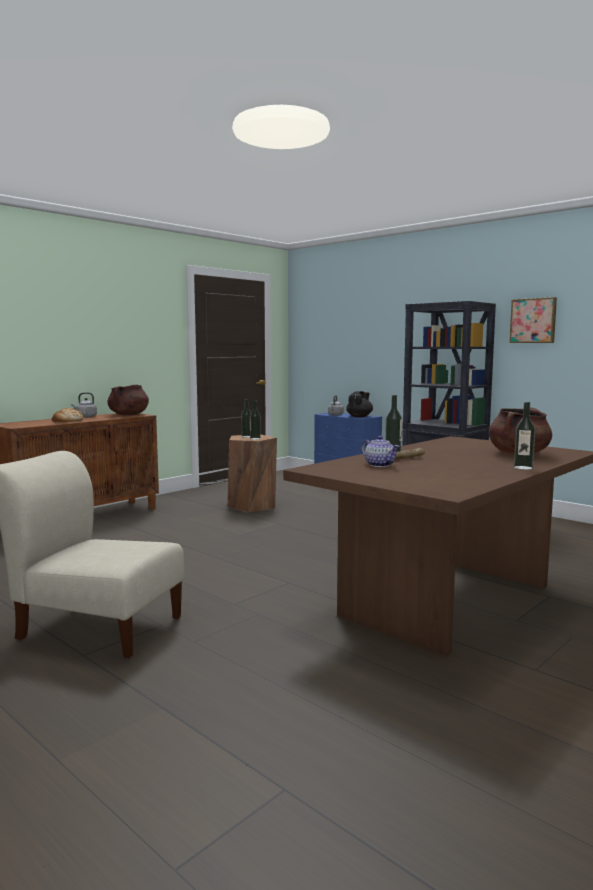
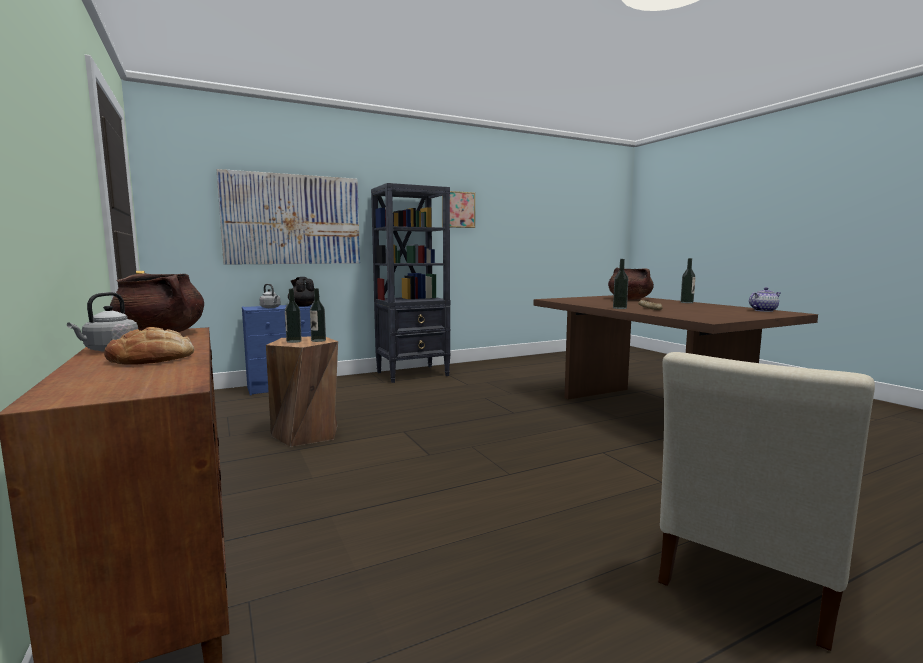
camera: 70 degrees left, 0 degrees up
teapot [362,436,400,467] -> teapot moved to [749,287,781,312]
none -> picture [217,169,360,265]

